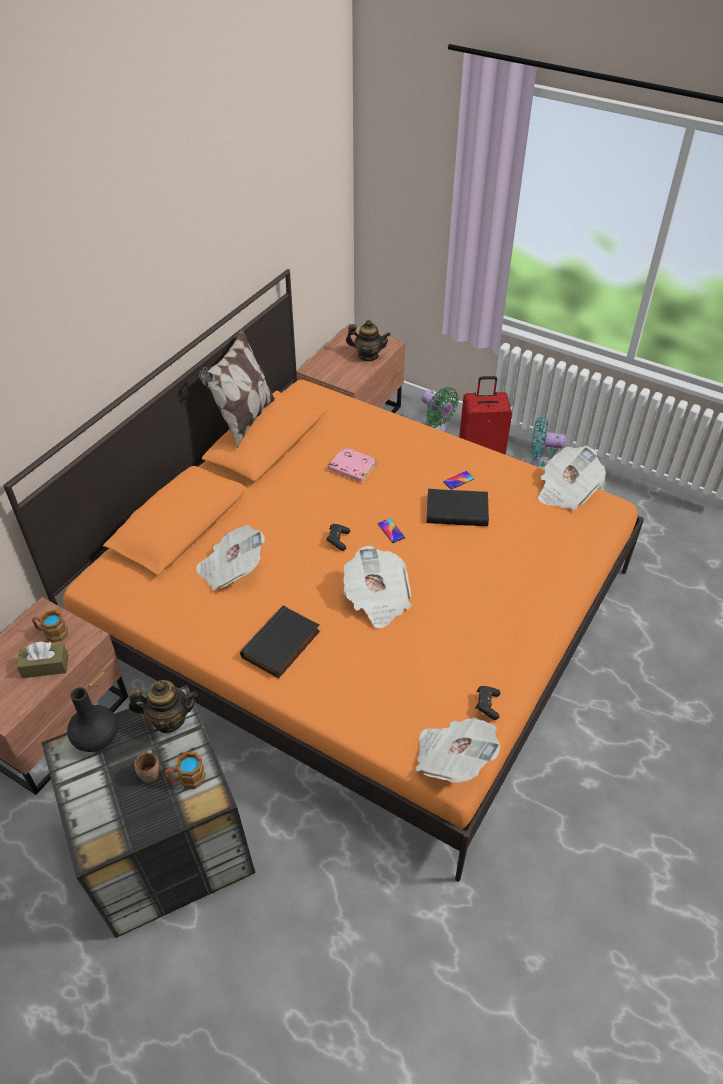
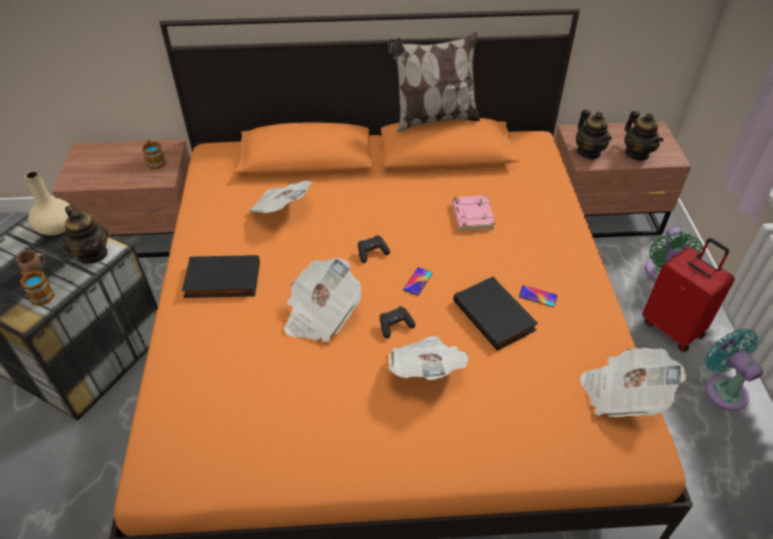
camera: 55 degrees right, 0 degrees up
brown tissue box [17,642,68,678] -> none
black vase [67,687,118,752] -> beige vase [25,171,70,235]
newspaper [416,717,500,783] -> newspaper moved to [389,336,469,380]
black game controller [475,686,500,720] -> black game controller moved to [380,307,415,338]
none -> teapot [576,109,612,159]

